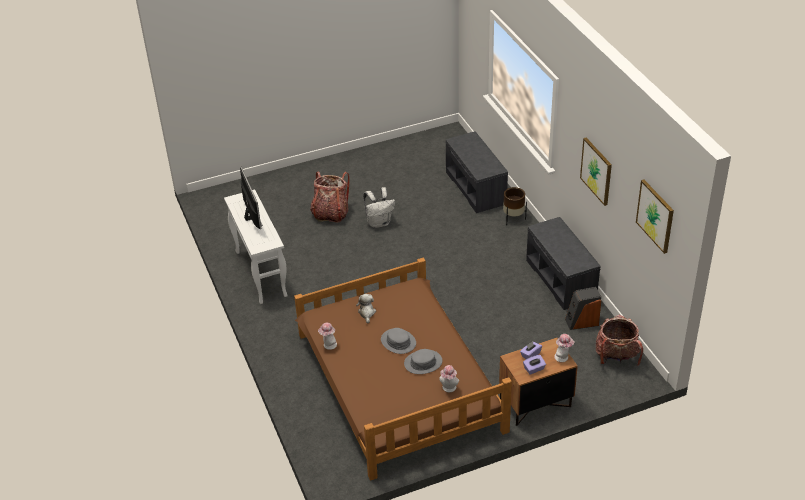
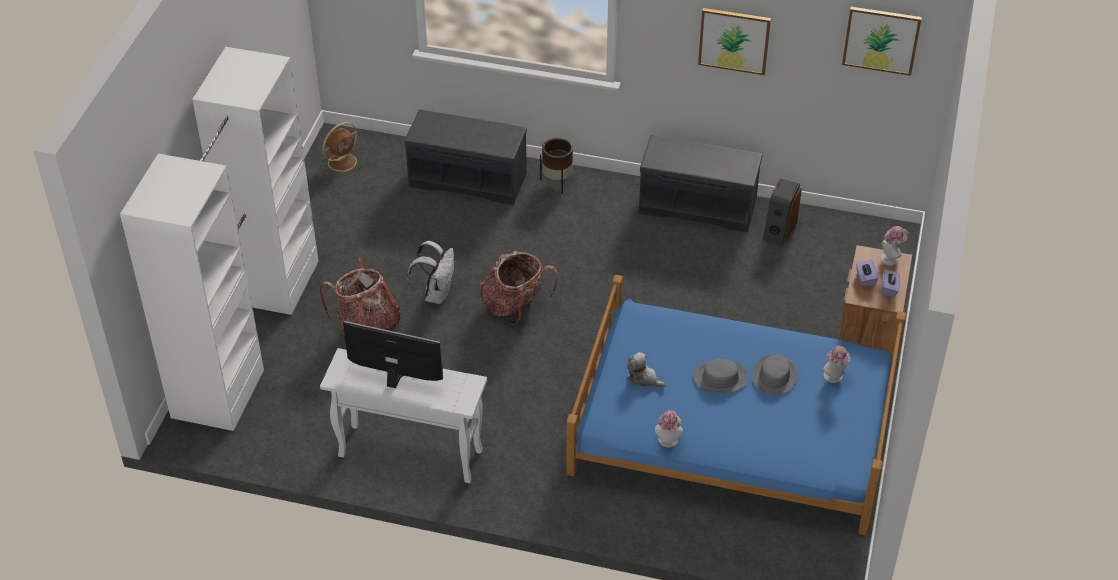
camera: 55 degrees left, 5 degrees up
brown bed [294,258,512,480] -> blue bed [566,275,906,536]
backpack [596,315,643,366] -> backpack moved to [479,251,558,325]
none -> white wardrobe [120,47,318,431]
none -> brown fan [320,122,364,176]

